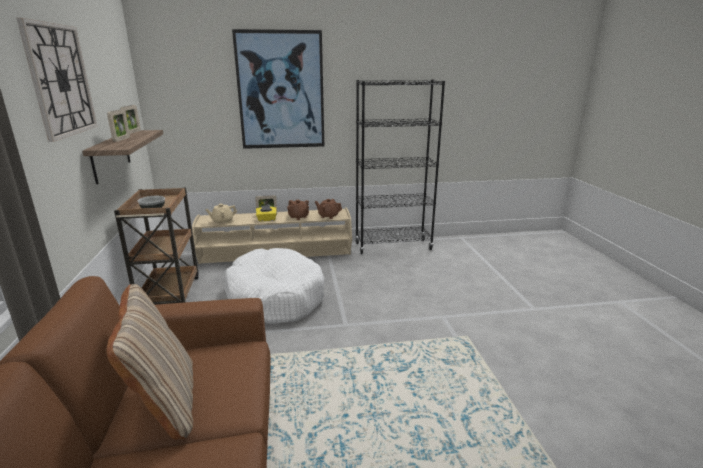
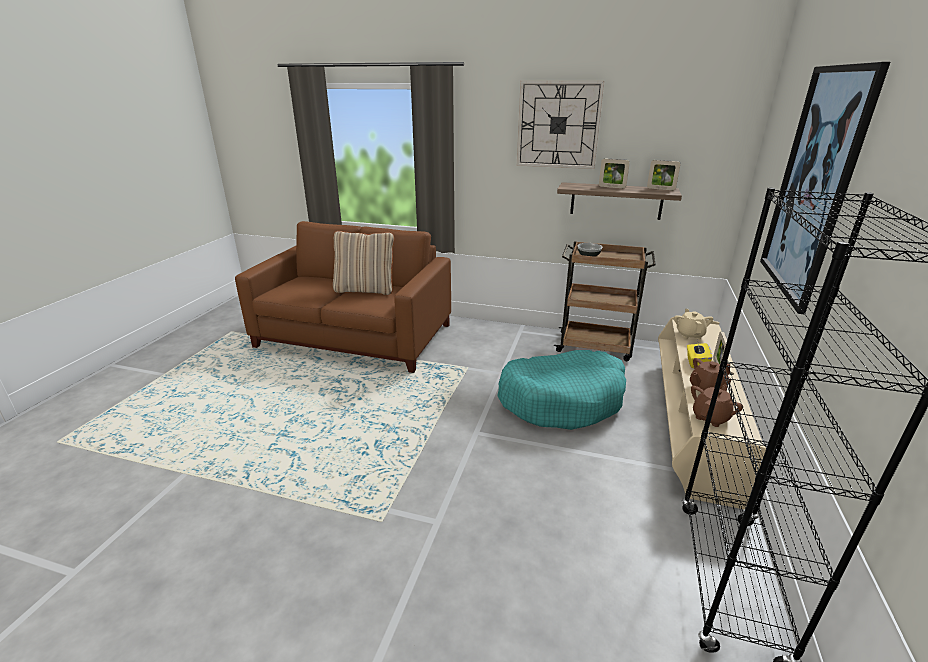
camera: 115 degrees right, 5 degrees up
white dog bed [224,248,324,324] -> turquoise dog bed [497,350,626,430]

